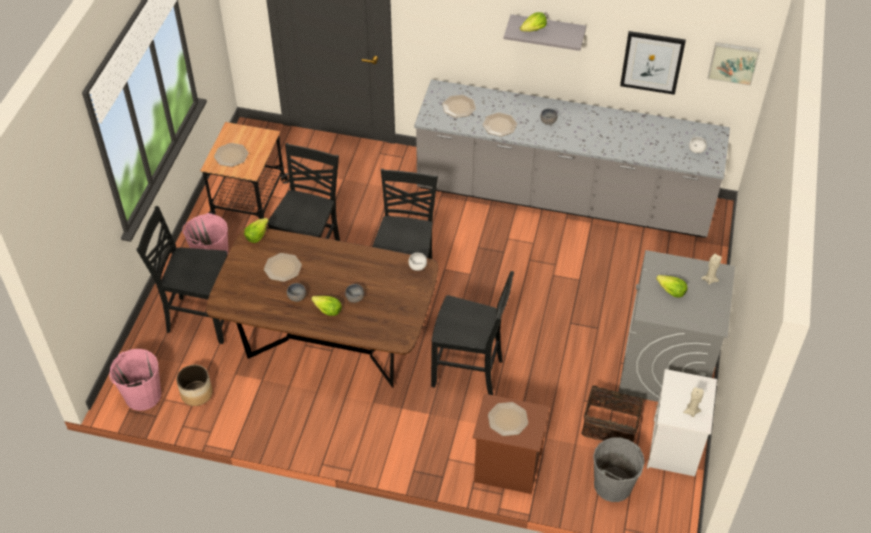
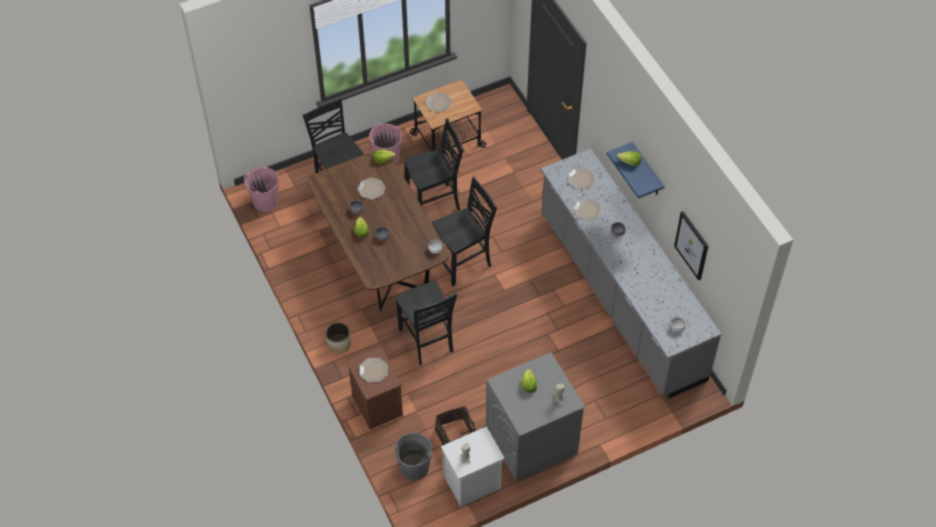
camera: 50 degrees right, 5 degrees up
planter [176,365,212,406] -> planter moved to [326,322,351,354]
grey shelf [504,14,586,51] -> blue shelf [607,142,665,199]
picture [707,42,760,86] -> none

